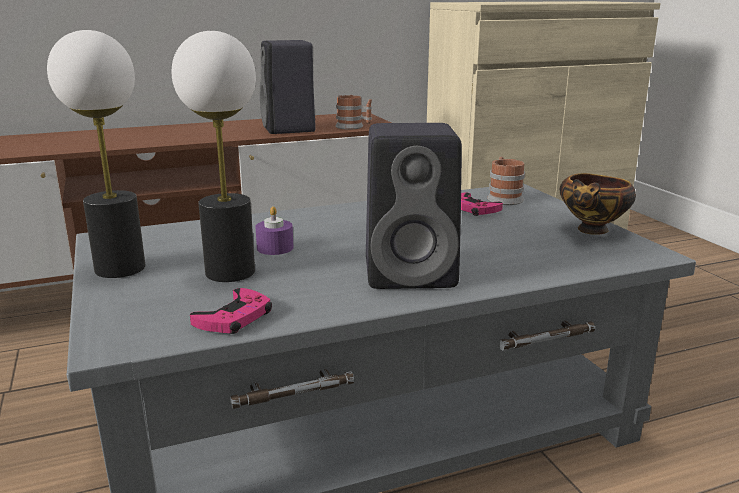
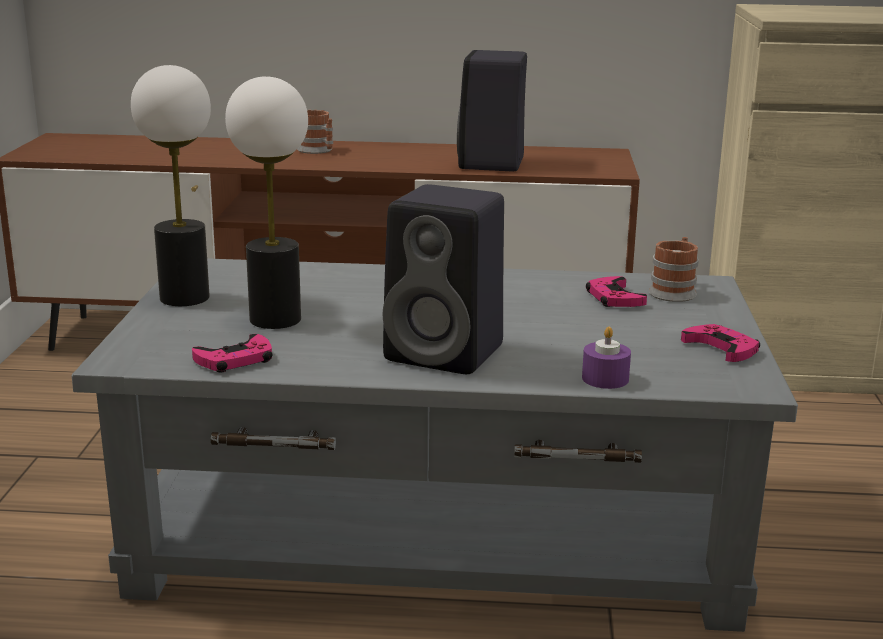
camera: 25 degrees right, 0 degrees up
purple candle [255,206,293,255] -> purple candle moved to [582,327,631,389]
mug [335,95,372,129] -> mug moved to [297,109,333,154]
bowl [560,173,636,235] -> pink game controller [681,324,760,362]

